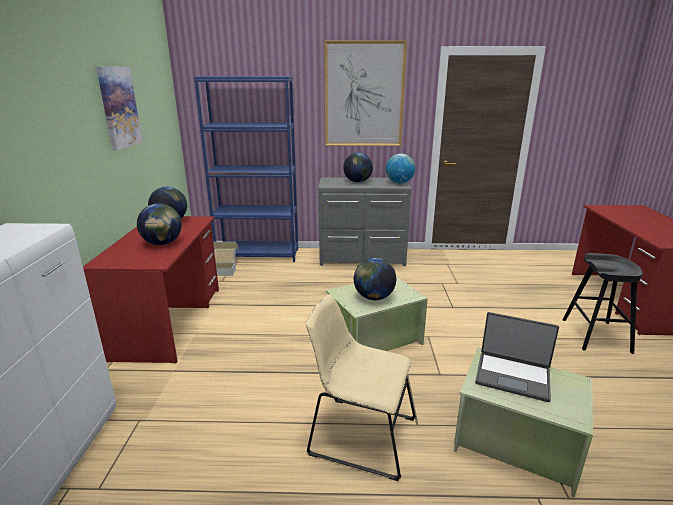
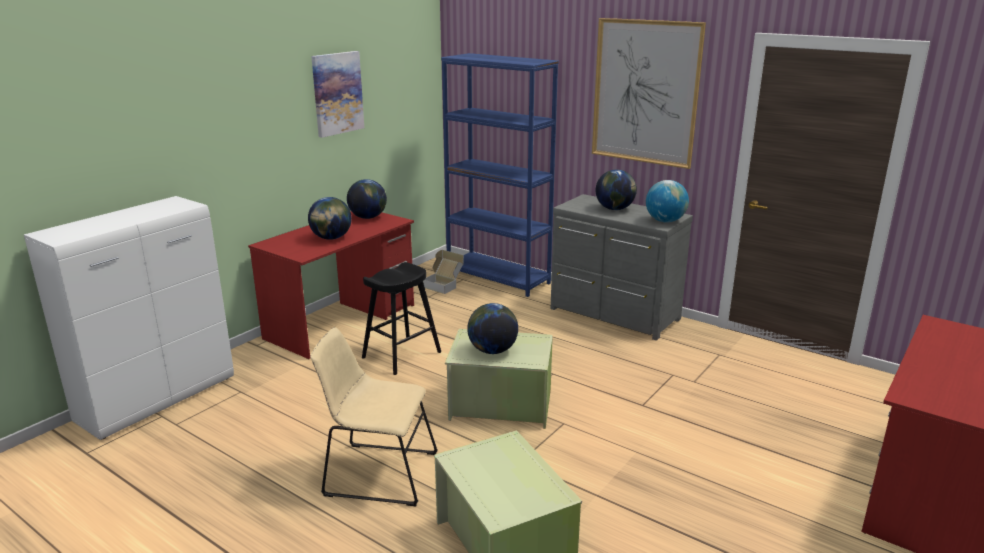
camera: 35 degrees right, 0 degrees up
beige chair [305,294,416,481] -> beige chair turned 45 degrees counterclockwise [310,327,438,506]
laptop [475,312,559,402] -> none
black stool [563,253,643,354] -> black stool moved to [362,262,441,375]

